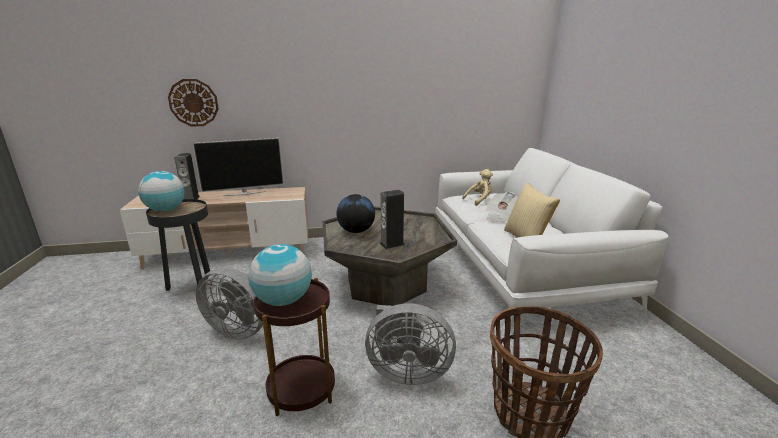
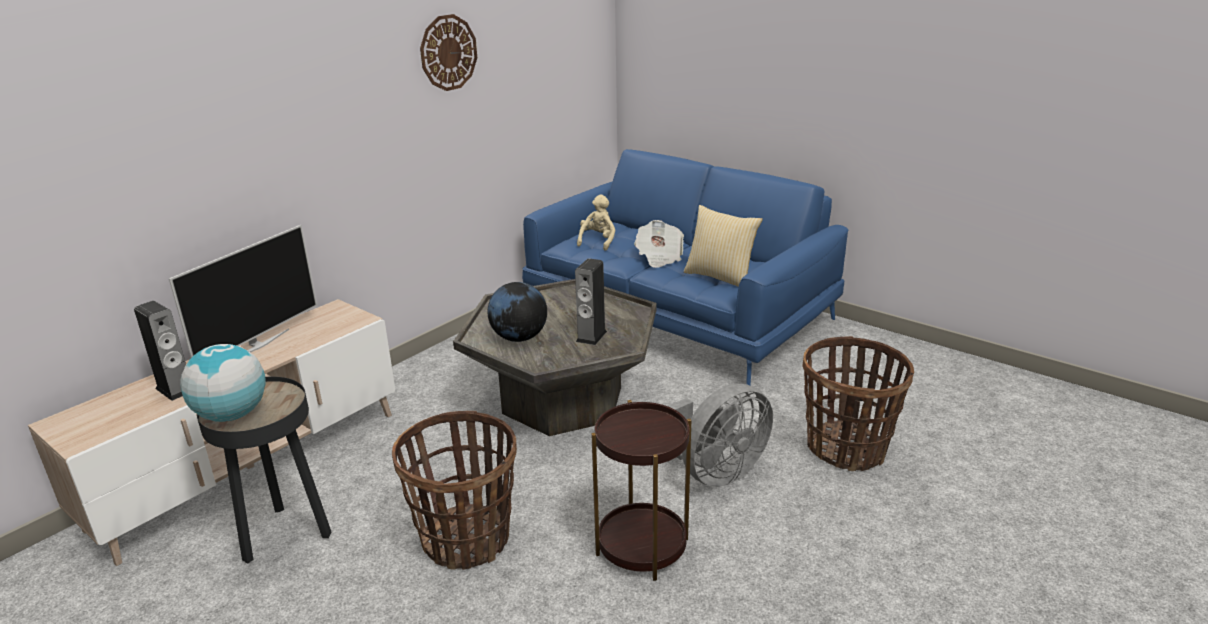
camera: 40 degrees left, 5 degrees up
wall clock [168,79,219,126] -> wall clock moved to [420,14,477,91]
grey fan [196,267,263,339] -> basket [392,411,517,570]
globe [248,244,312,306] -> none
white sofa [435,148,668,321] -> blue sofa [522,149,848,386]

